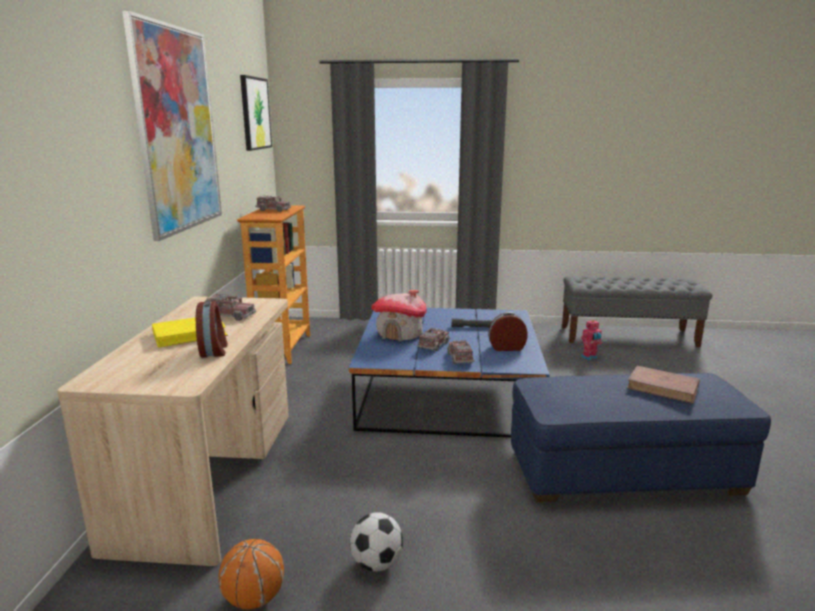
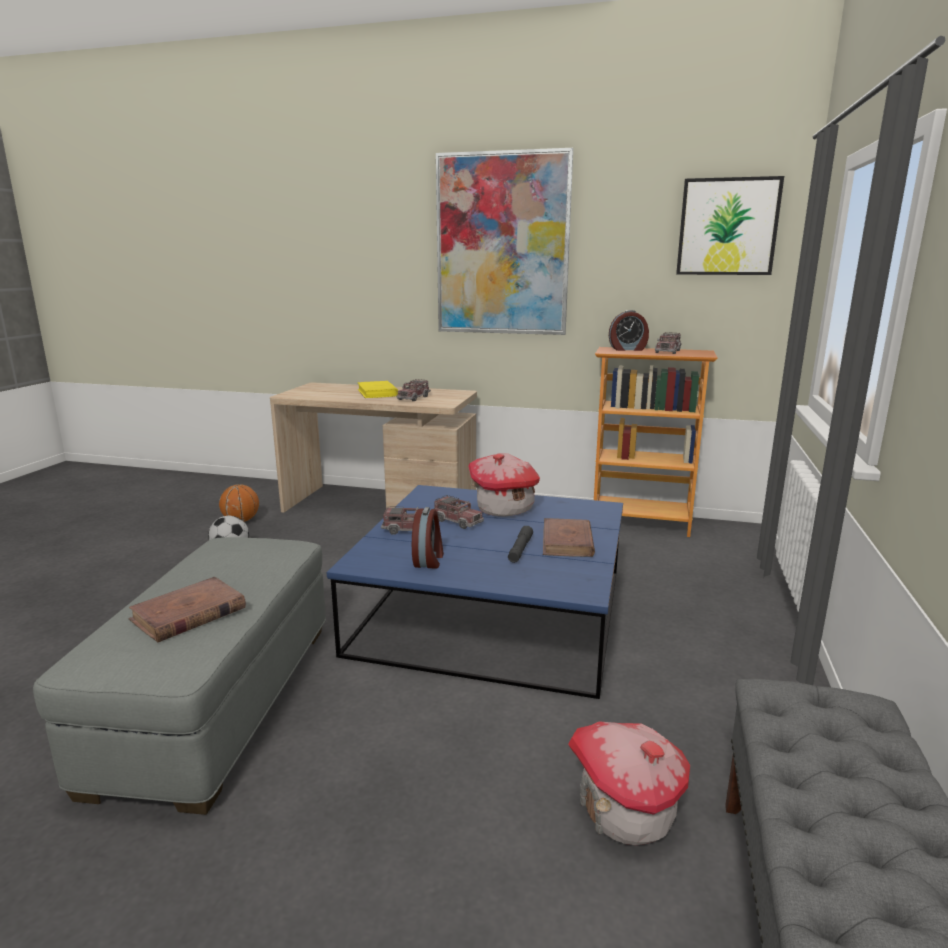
camera: 100 degrees right, 0 degrees up
alarm clock [196,300,228,358] -> alarm clock moved to [609,310,649,351]
blue ottoman [511,373,771,503] -> grey ottoman [33,537,326,815]
toy robot [581,320,602,360] -> toy house [568,721,690,845]
none -> brown book [543,518,595,557]

